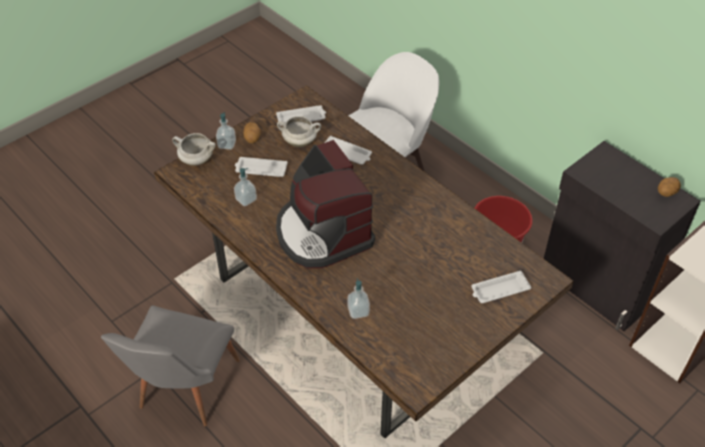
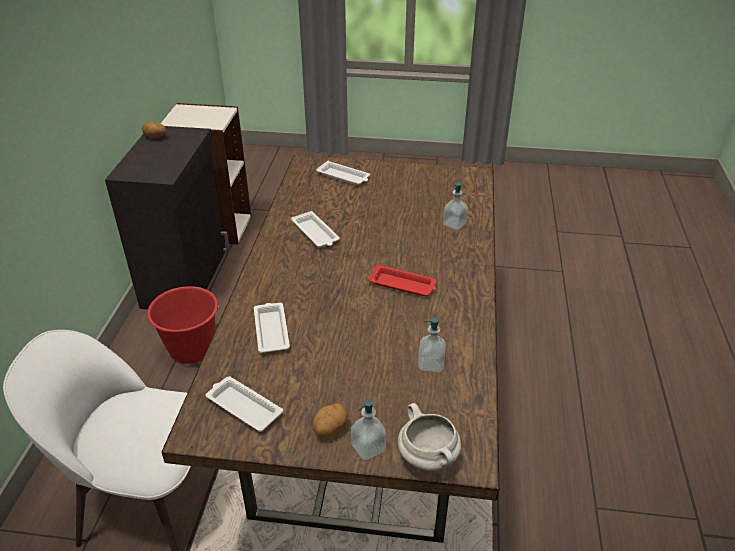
camera: 130 degrees left, 10 degrees down
grey chair [101,306,240,426] -> none
white tray [235,157,288,177] -> white tray moved to [291,211,340,247]
coffee machine [276,140,375,268] -> red tray [368,264,436,296]
white cooking pot [277,116,321,147] -> none

